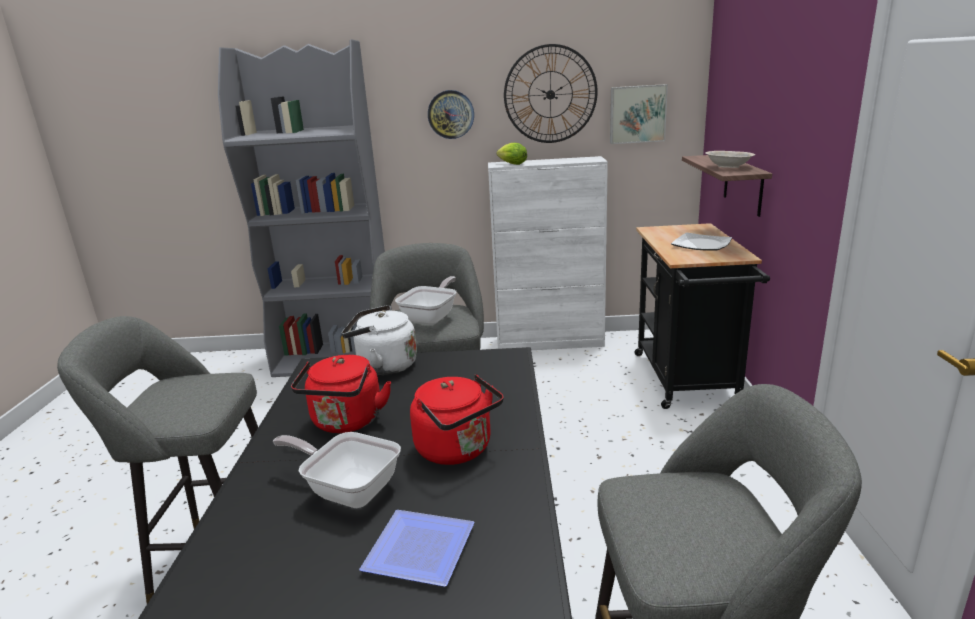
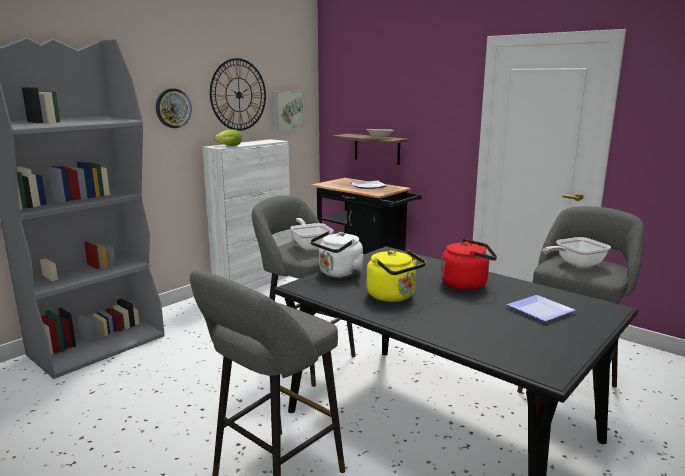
camera: 50 degrees left, 5 degrees down
frying pan [273,432,401,508] -> frying pan moved to [542,237,611,267]
red kettle [291,355,391,433] -> yellow kettle [367,250,426,302]

